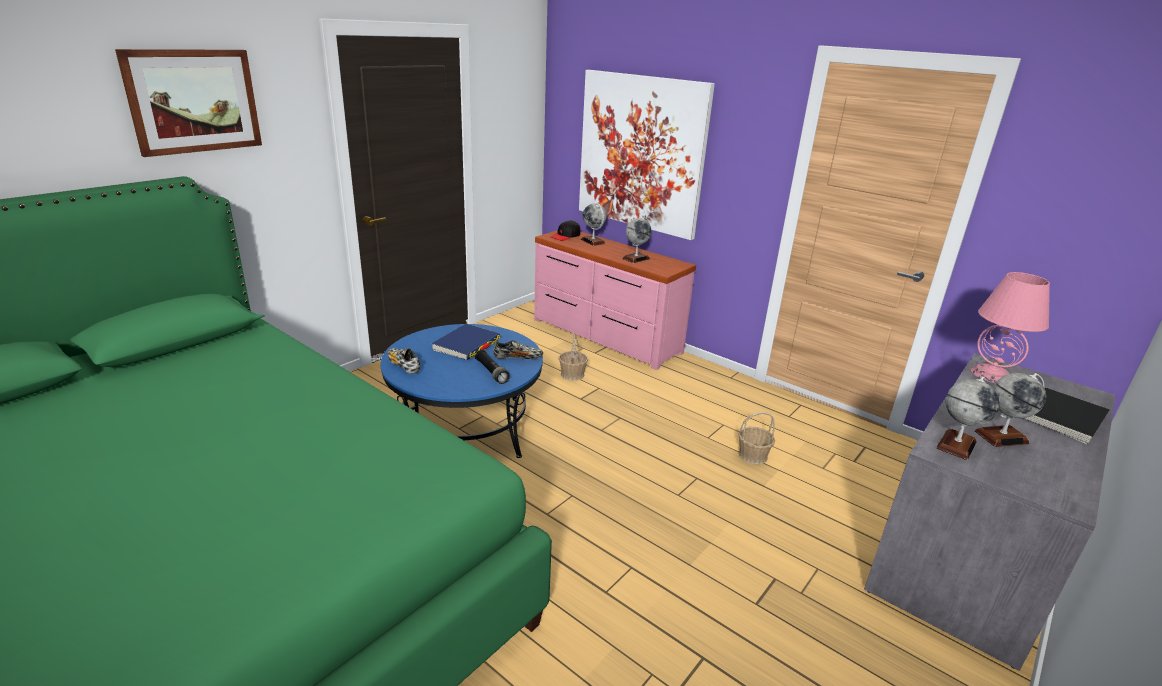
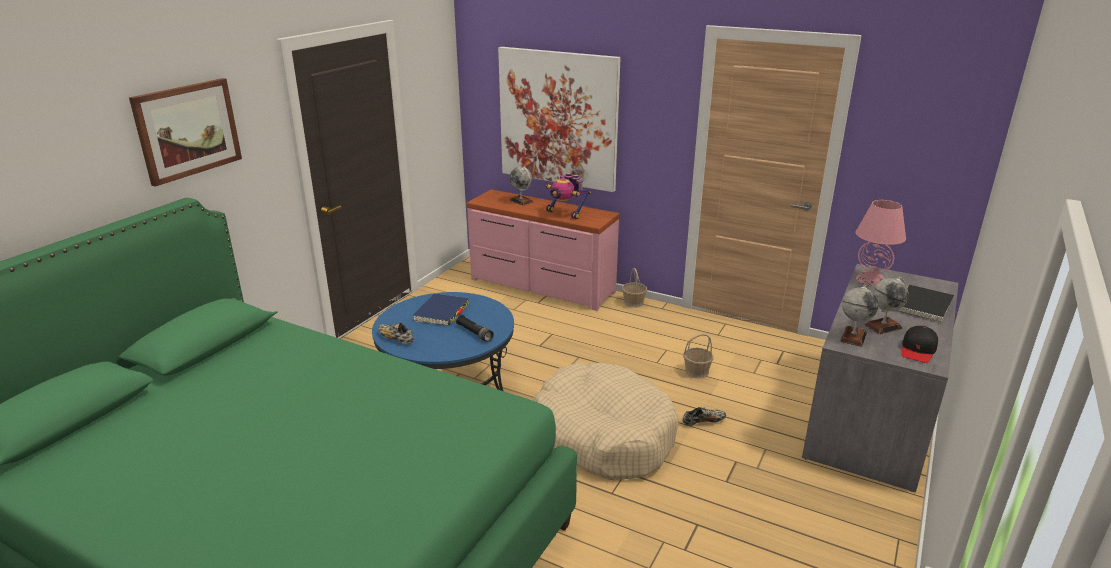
camera: 10 degrees left, 0 degrees up
shoe [493,340,543,359] -> shoe moved to [682,407,726,426]
black cap [551,220,580,241] -> black cap moved to [901,326,938,363]
basket [559,334,588,381] -> basket moved to [622,268,647,308]
globe [622,216,652,263] -> toy robot [546,173,591,219]
none -> beige dog bed [533,362,679,480]

